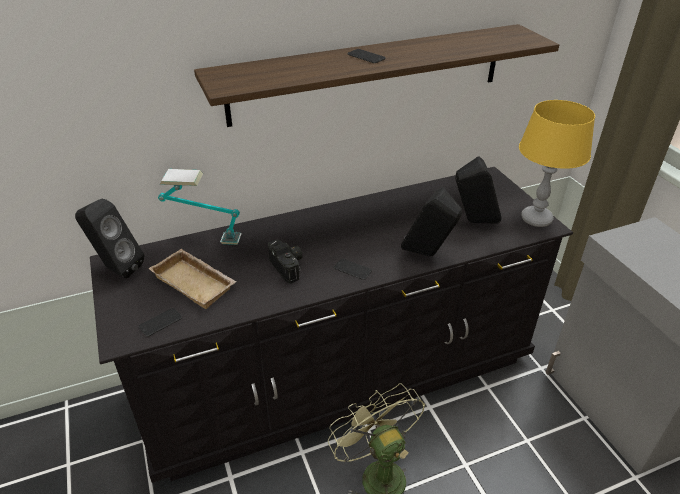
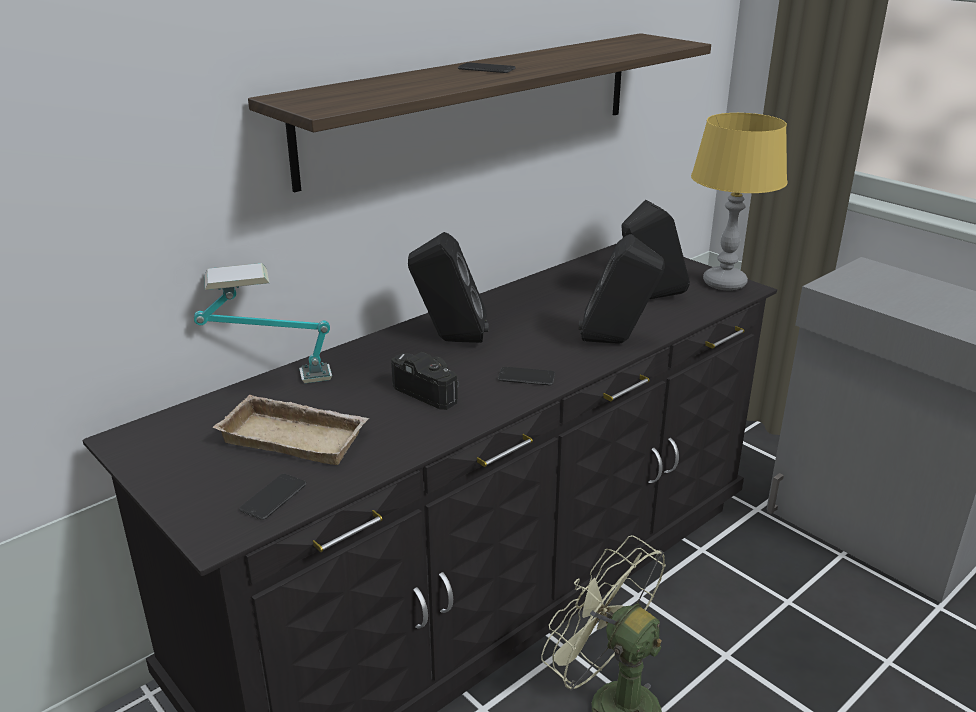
camera: 20 degrees left, 10 degrees down
black speaker [75,199,144,278] -> black speaker moved to [408,232,489,343]

